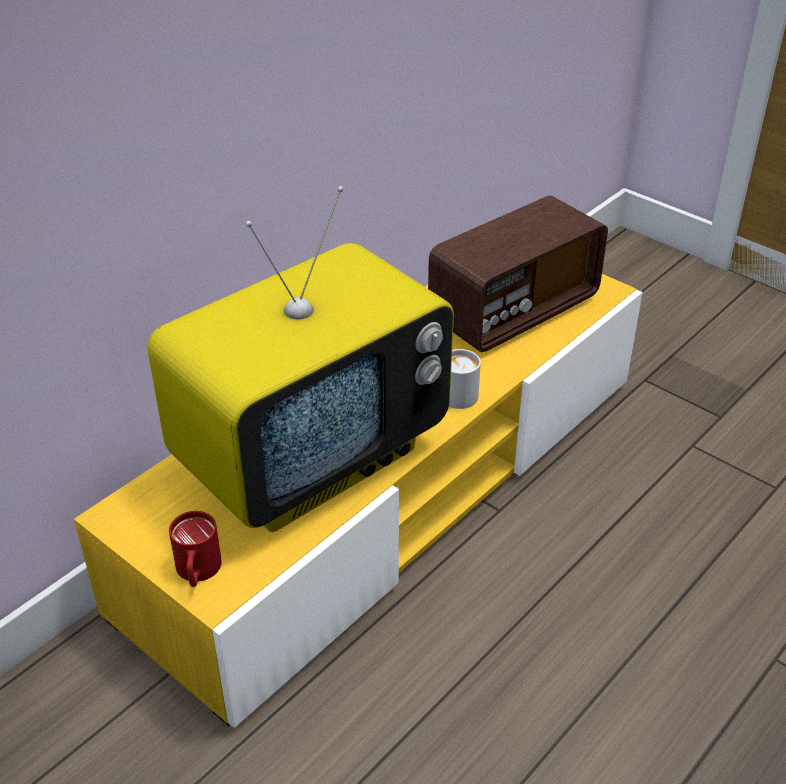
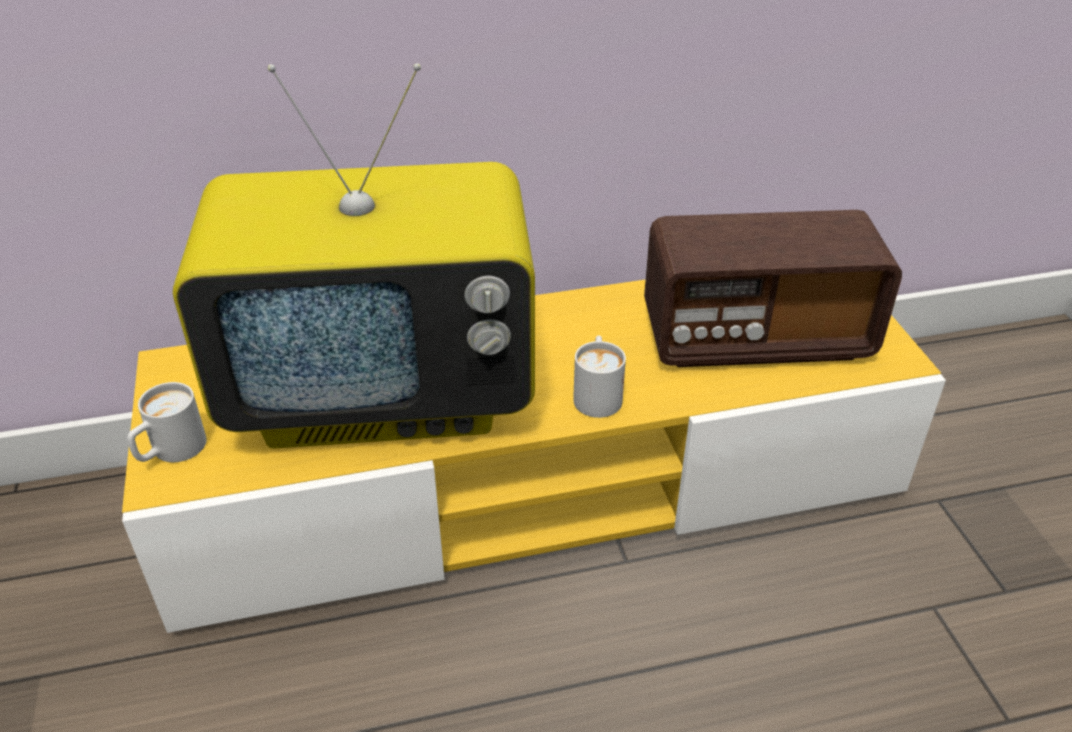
camera: 35 degrees right, 0 degrees up
red mug [169,511,222,587] -> white mug [127,382,207,462]

